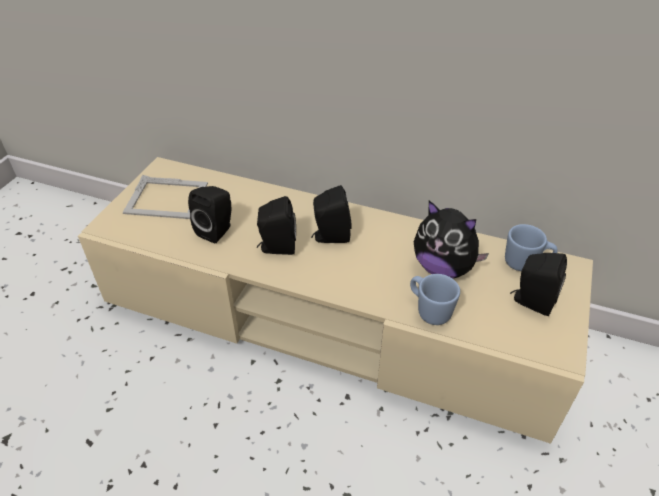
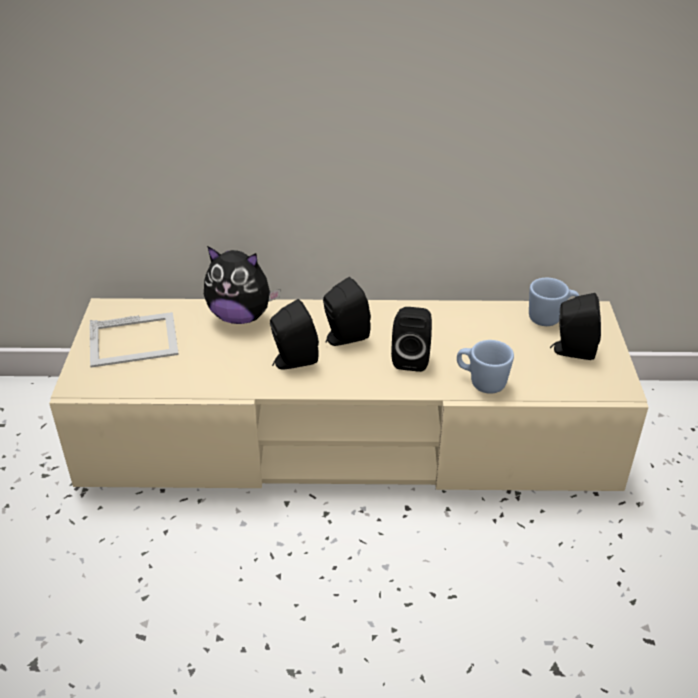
camera: 20 degrees left, 5 degrees down
black speaker [188,186,231,243] -> black speaker moved to [391,307,432,372]
plush toy [414,201,489,279] -> plush toy moved to [204,246,280,324]

